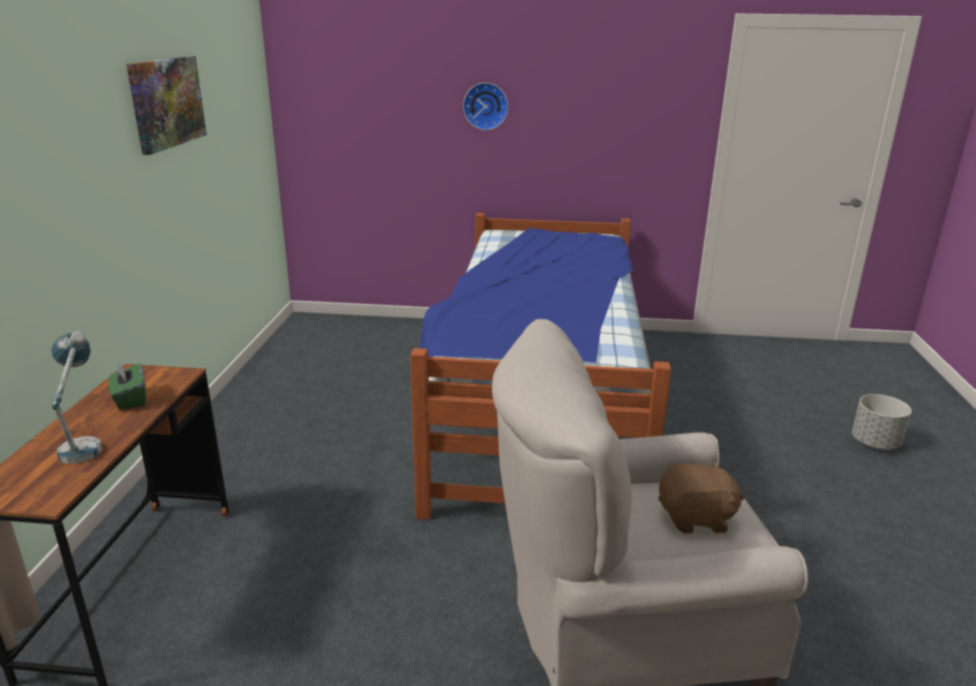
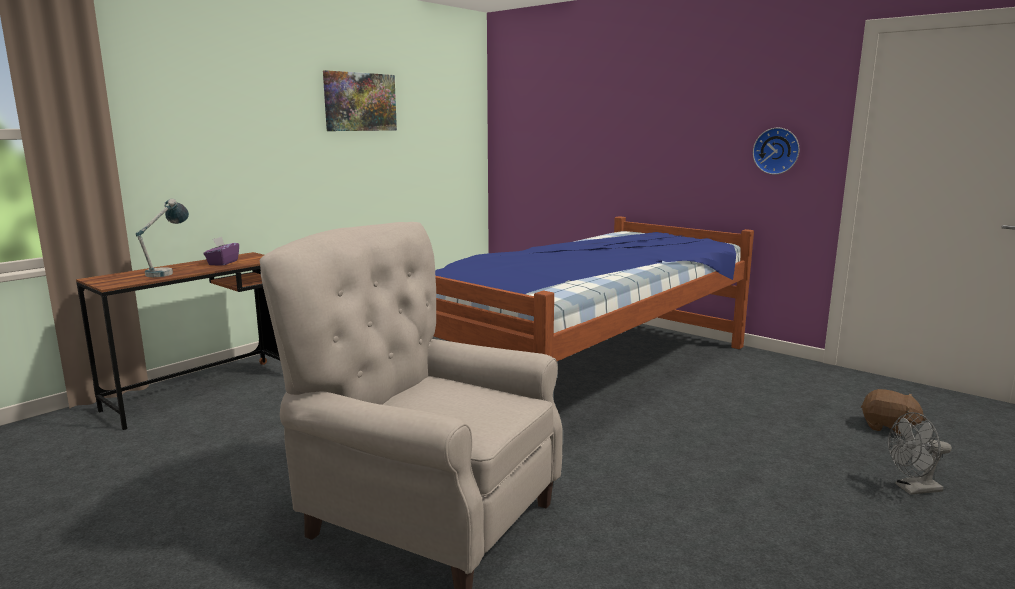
camera: 35 degrees right, 10 degrees down
green tissue box [108,362,146,410] -> purple tissue box [204,237,239,266]
wall clock [463,83,508,130] -> wall clock moved to [753,128,800,175]
brown plush toy [658,461,744,533] -> brown plush toy moved to [861,389,926,436]
grey planter [852,394,912,450] -> grey fan [888,412,952,495]

